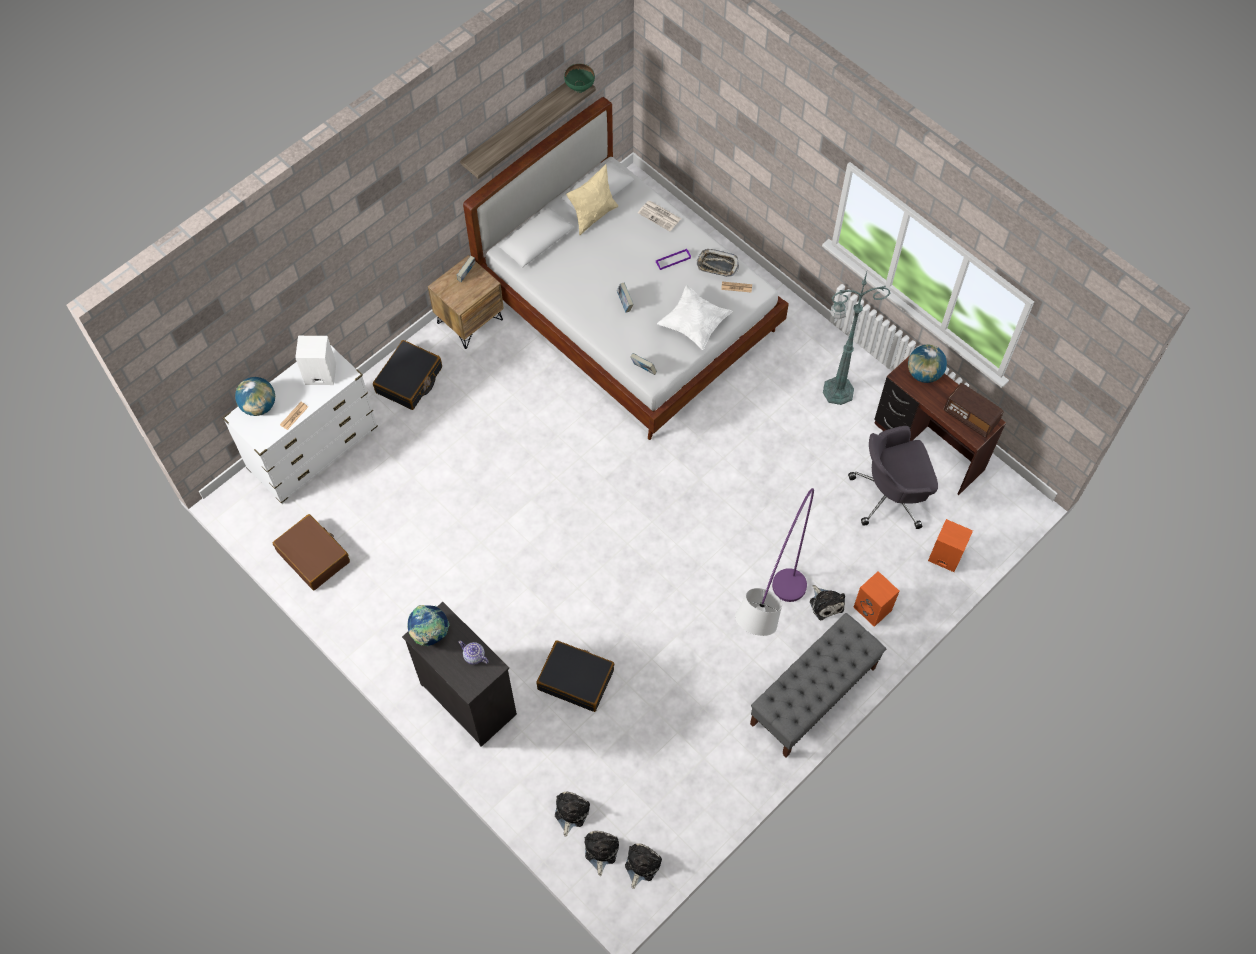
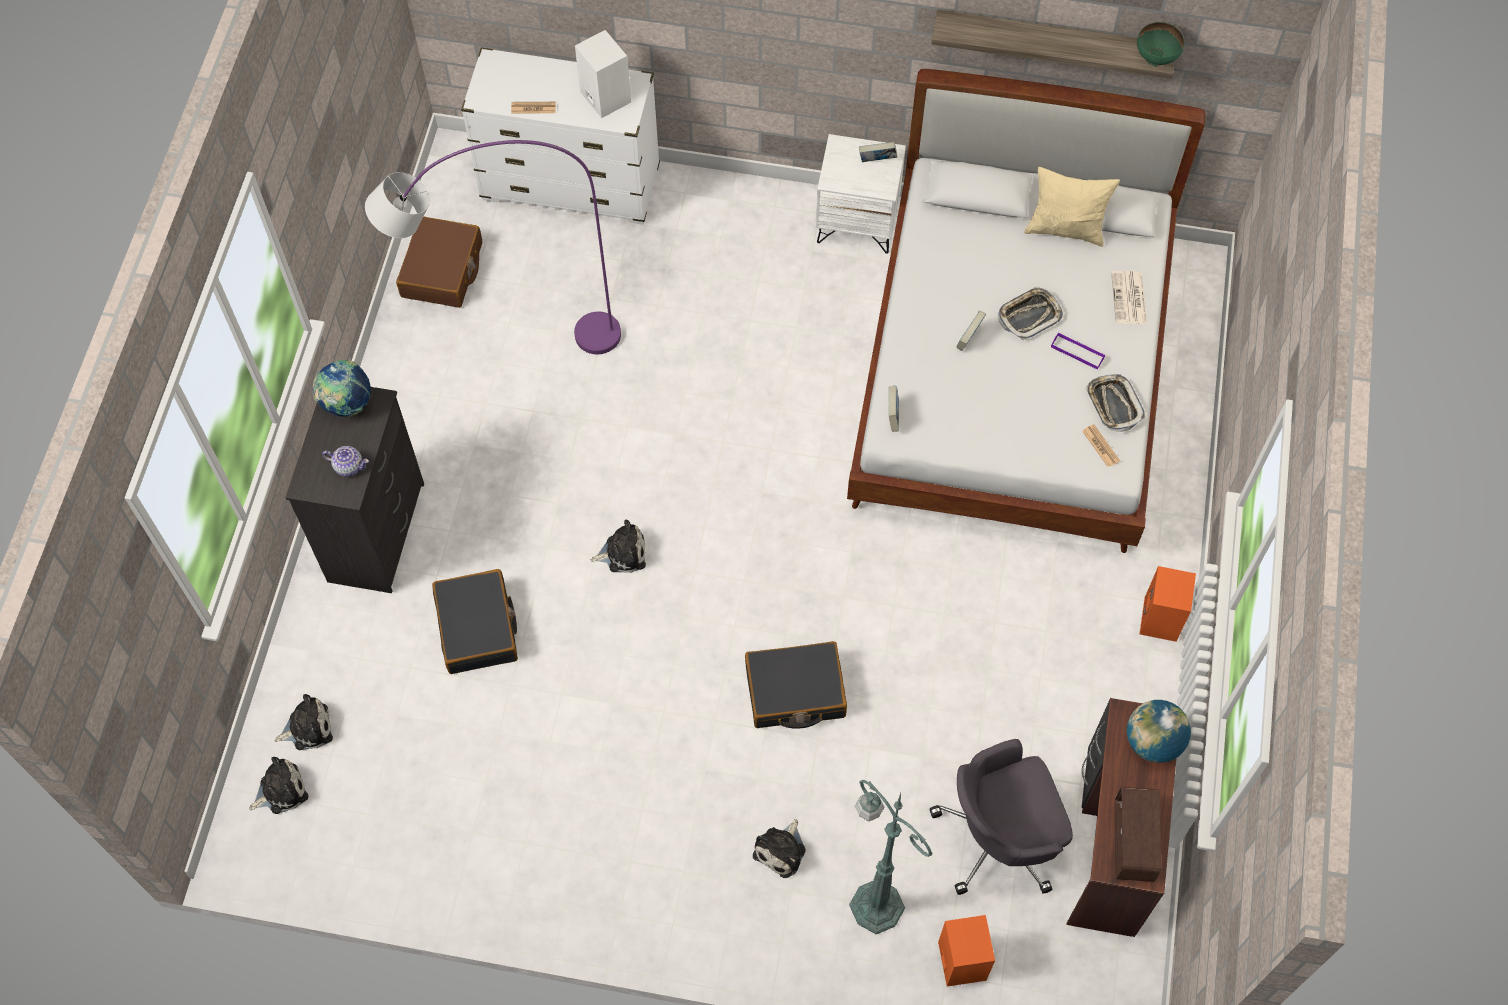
camera: 55 degrees right, 0 degrees up
globe [235,377,275,416] -> none
black suitcase [373,340,442,410] -> black suitcase moved to [745,641,847,729]
brown nightstand [428,255,504,349] -> white nightstand [815,134,906,254]
teapot [458,641,489,665] -> teapot turned 105 degrees clockwise [322,446,369,477]
plush toy [625,843,662,889] -> plush toy moved to [590,520,646,573]
white pillow [657,285,733,350] -> none
purple floor lamp [735,488,814,636] -> purple floor lamp moved to [365,140,621,354]
grey bench [750,613,886,758] -> none
green floor lamp [823,272,891,405] -> green floor lamp moved to [849,780,933,934]
grey office chair [848,426,938,529] -> grey office chair turned 60 degrees counterclockwise [929,739,1073,895]
orange speaker [854,571,899,627] -> orange speaker moved to [1140,566,1196,642]
none -> tray [998,286,1063,340]

